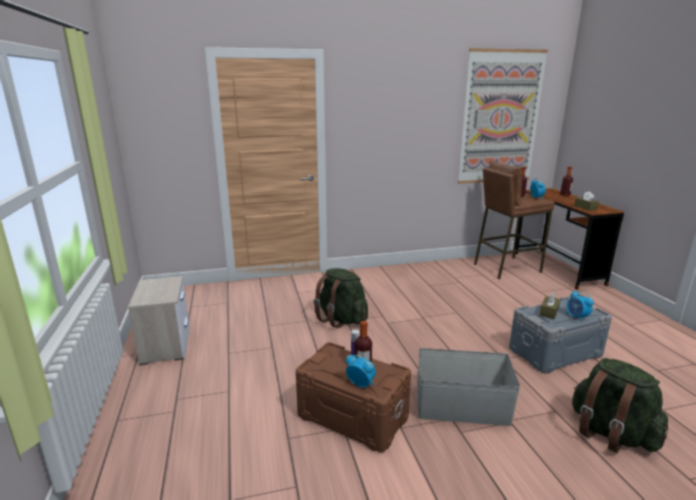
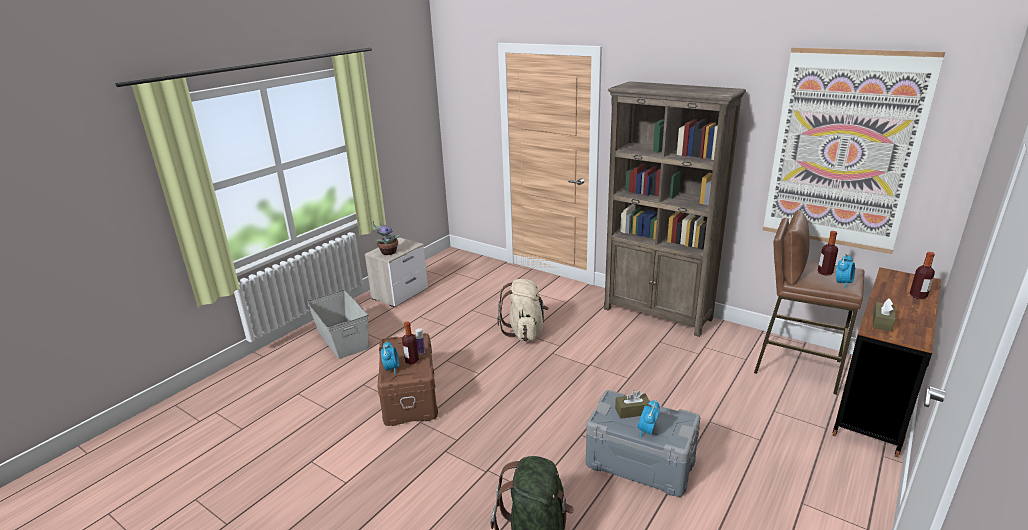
camera: 50 degrees right, 5 degrees up
green backpack [314,268,368,328] -> beige backpack [498,279,549,341]
grey storage box [417,348,520,426] -> grey storage box moved to [307,290,369,359]
none -> potted plant [373,221,400,255]
none -> brown bookcase [604,81,746,337]

